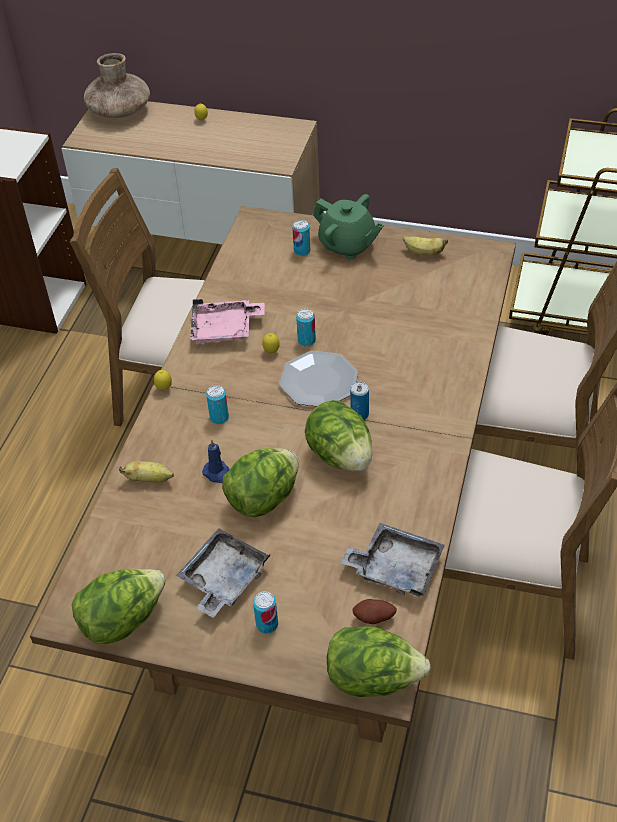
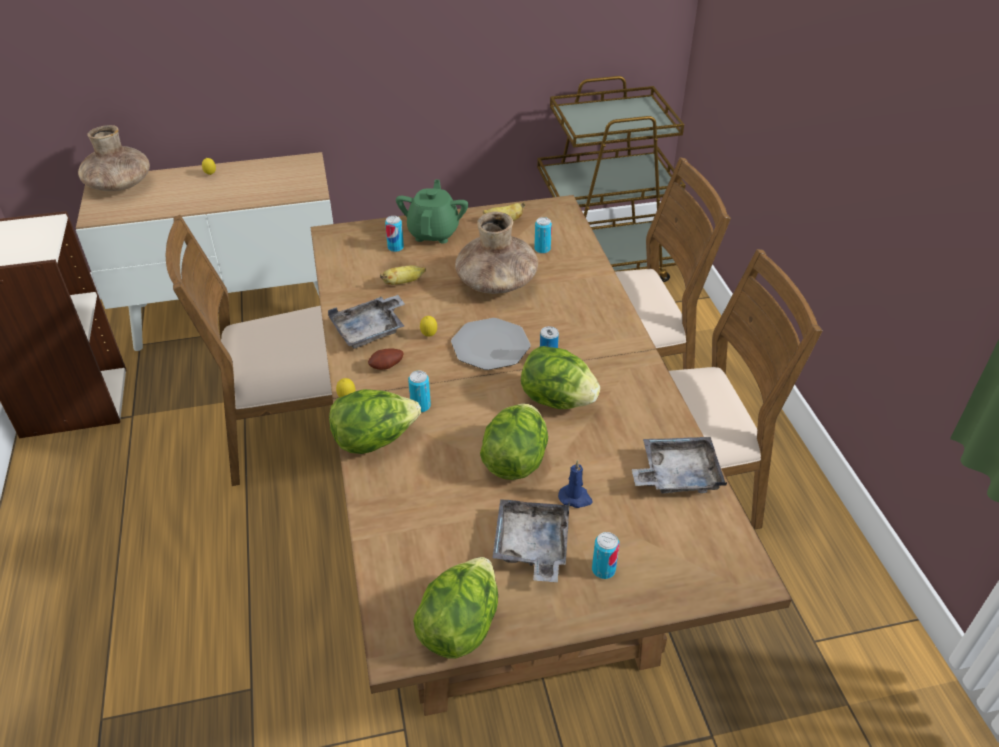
camera: 30 degrees left, 5 degrees down
banana [119,461,174,483] -> banana moved to [380,265,426,285]
pink tray [190,299,265,343] -> grey tray [328,295,405,349]
blue candle [202,440,230,483] -> blue candle moved to [558,460,593,508]
can [296,309,316,347] -> can moved to [534,217,552,254]
green teapot [313,194,384,259] -> green teapot turned 90 degrees counterclockwise [396,180,468,243]
lettuce [327,626,431,697] -> lettuce moved to [329,389,421,454]
potato [352,599,397,624] -> potato moved to [368,348,404,370]
none -> brown vase [455,211,538,294]

